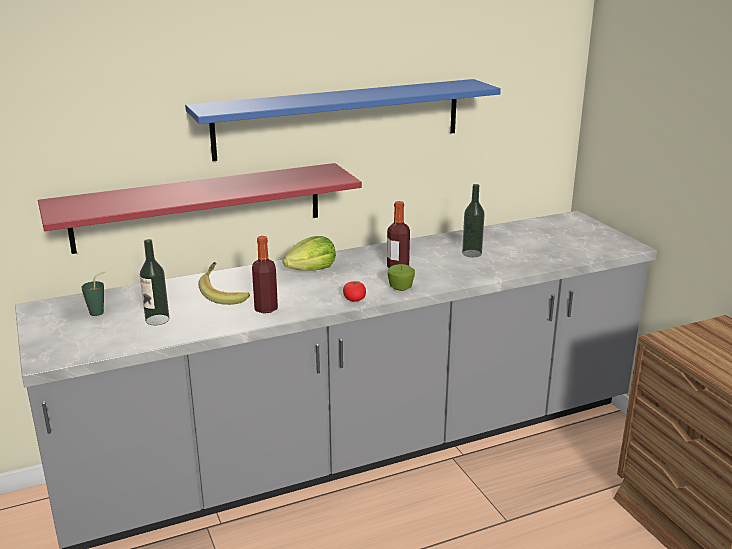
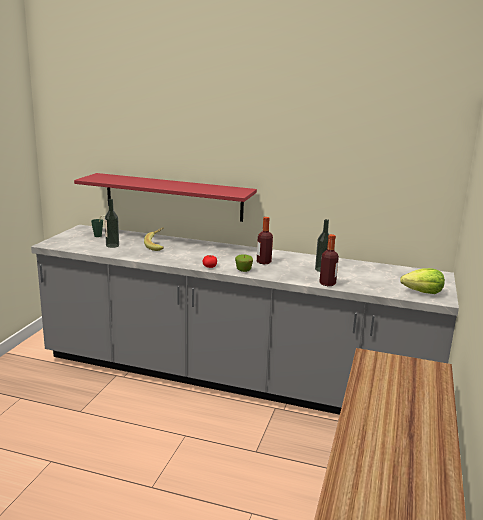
camera: 40 degrees right, 5 degrees down
blue shelf [185,79,501,161] -> none
bottle [252,236,278,313] -> bottle moved to [319,234,339,286]
lettuce [283,236,336,271] -> lettuce moved to [400,268,445,294]

